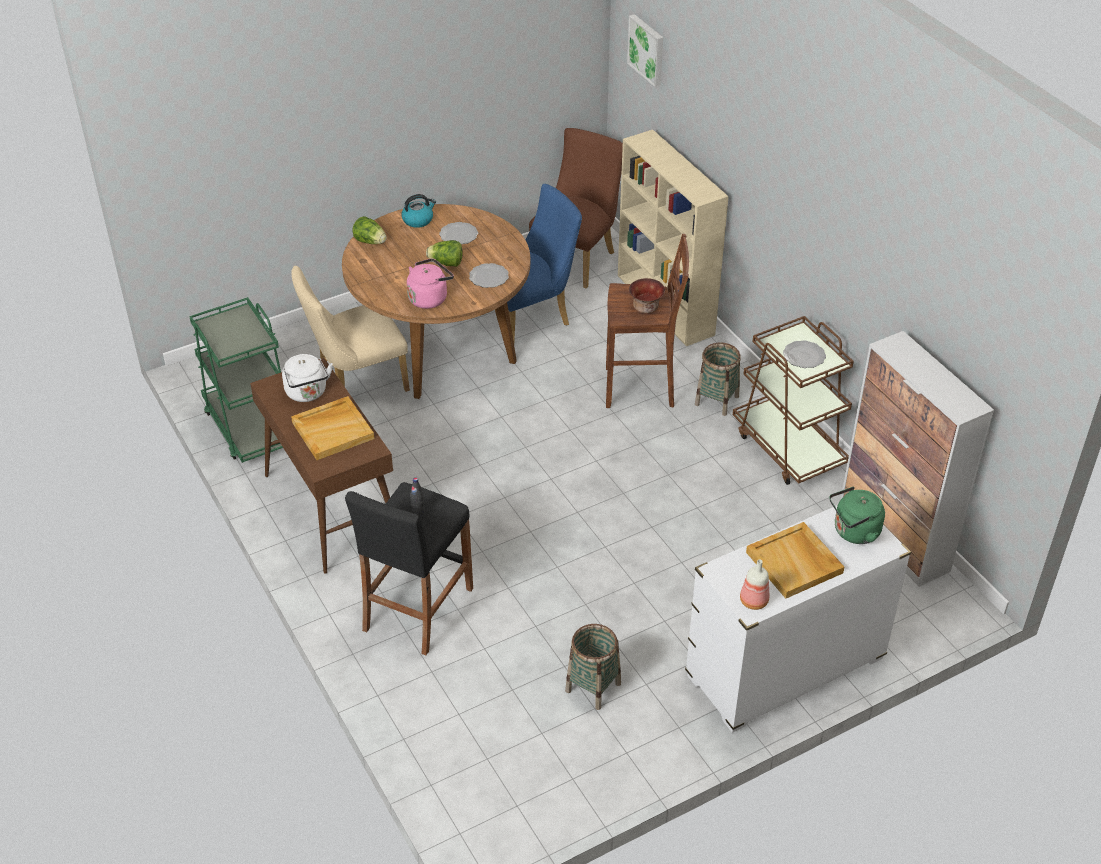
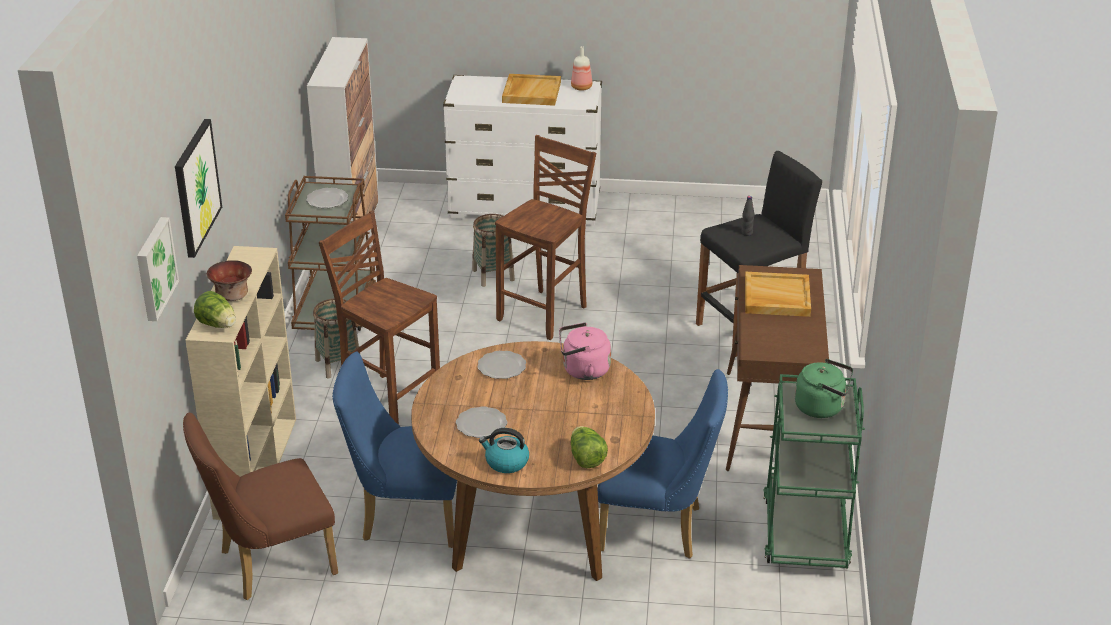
camera: 145 degrees left, 10 degrees down
white kettle [282,354,333,402] -> none
beige chair [291,266,410,392] -> blue chair [598,369,728,558]
lettuce [426,240,463,267] -> lettuce moved to [194,291,236,328]
basket [565,624,621,710] -> basket moved to [472,214,515,287]
bowl [629,278,665,313] -> bowl moved to [207,260,252,301]
green kettle [829,487,885,544] -> green kettle moved to [795,359,853,418]
none -> picture [175,119,222,258]
none -> brown stool [495,135,596,340]

